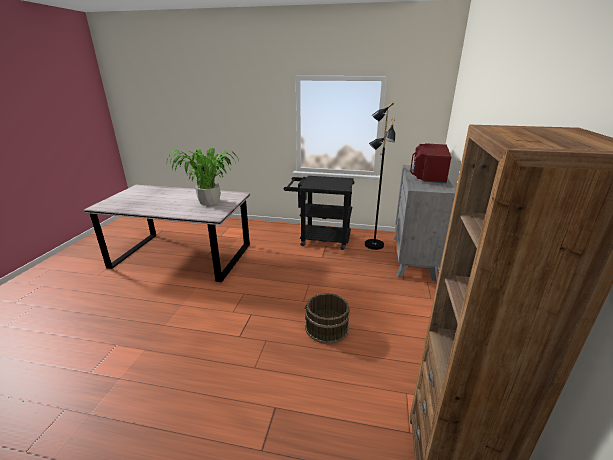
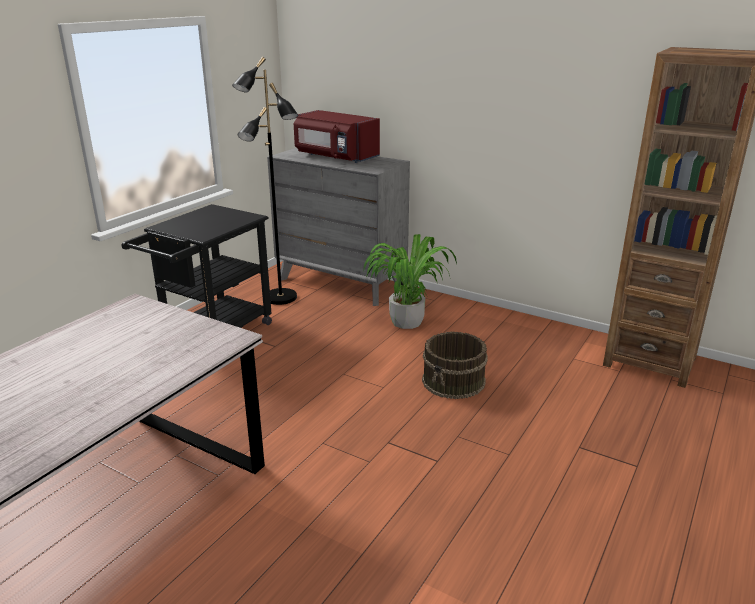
camera: 70 degrees left, 0 degrees up
potted plant [167,148,239,205] -> potted plant moved to [363,234,457,329]

